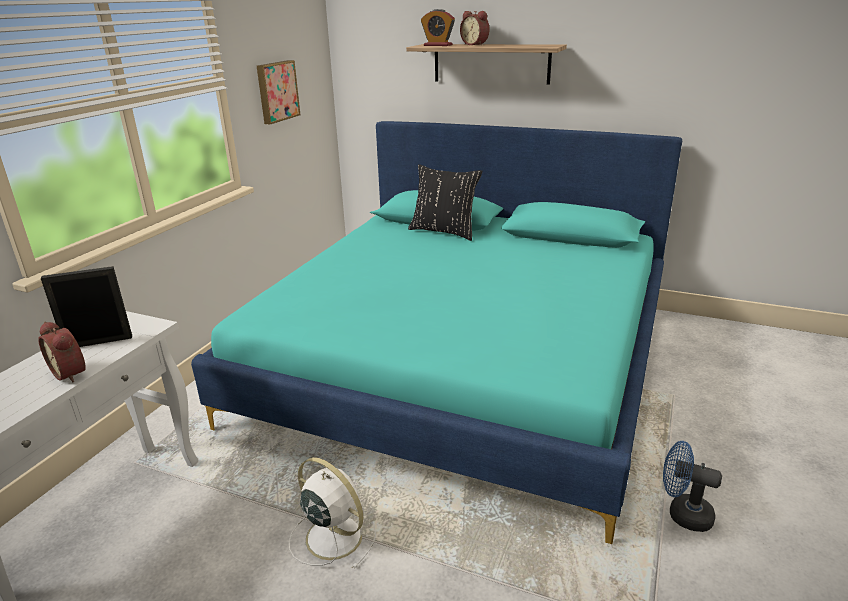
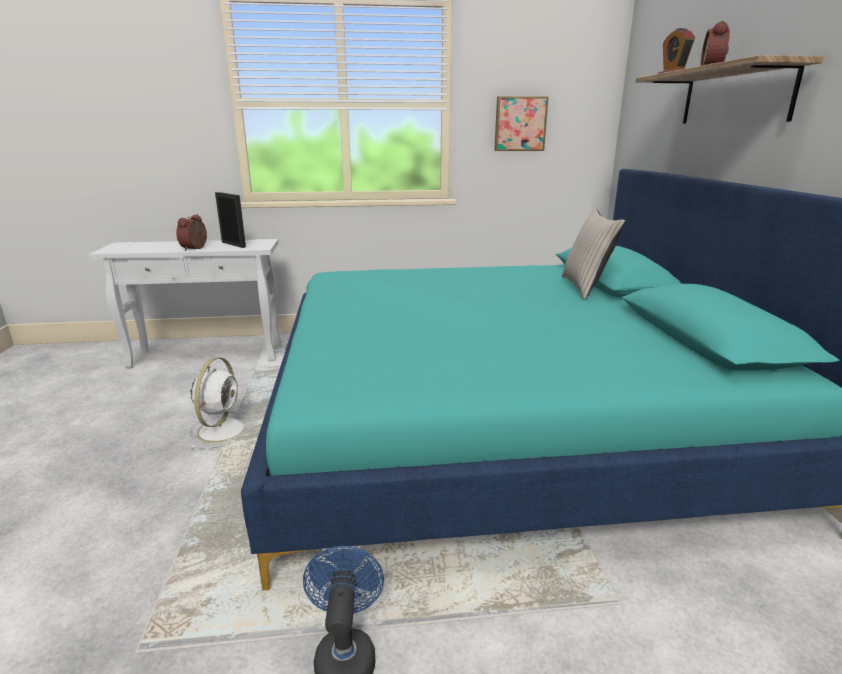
camera: 60 degrees right, 5 degrees down
black pillow [408,164,482,241] -> beige pillow [562,208,625,300]

